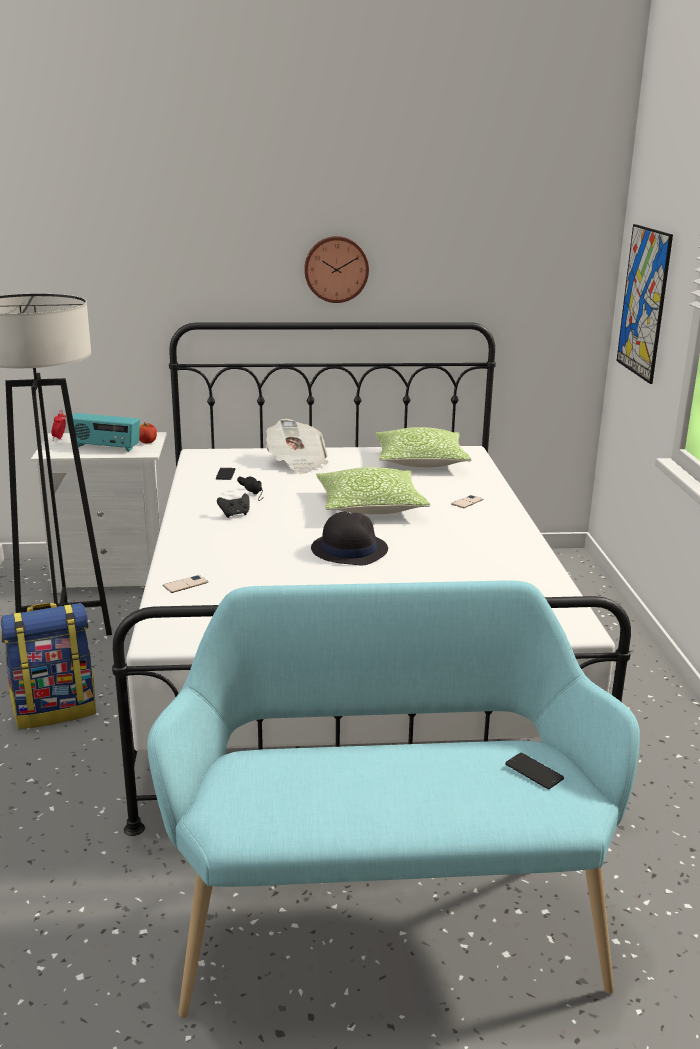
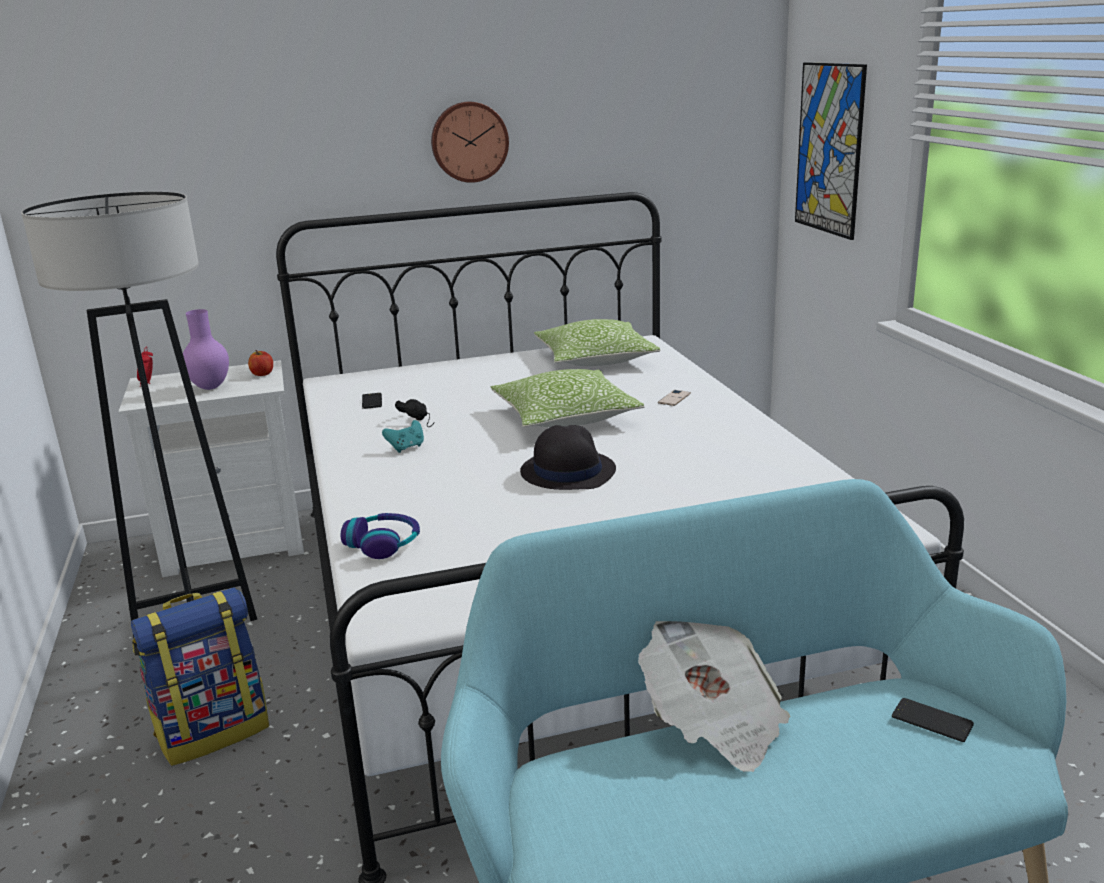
camera: 10 degrees left, 0 degrees up
radio [67,413,140,452] -> purple vase [183,309,229,390]
phone [162,575,208,593] -> headphones [341,513,420,559]
black game controller [217,493,250,518] -> turquoise game controller [382,420,424,453]
newspaper [266,419,328,474] -> newspaper moved to [638,621,790,772]

